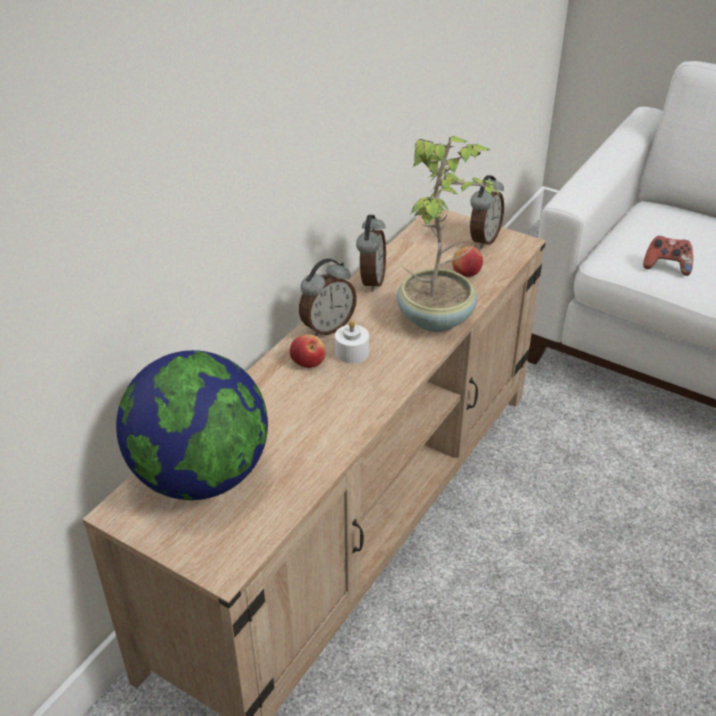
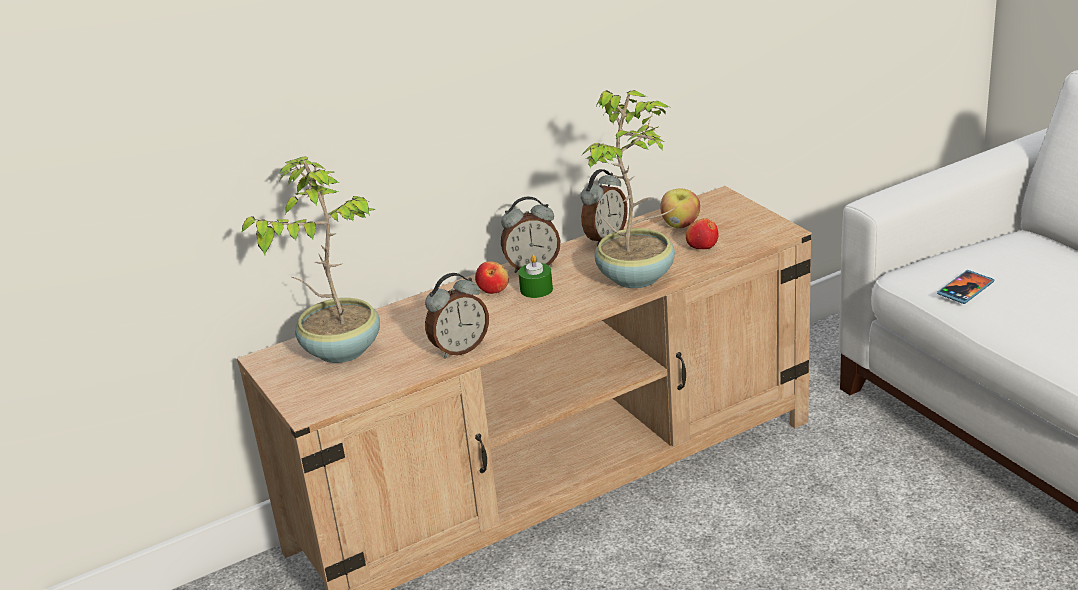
camera: 30 degrees right, 10 degrees down
globe [116,350,268,500] -> potted plant [241,157,380,363]
white candle [335,320,369,364] -> green candle [518,255,553,298]
alarm clock [470,175,504,249] -> alarm clock moved to [425,273,489,359]
game controller [643,236,693,276] -> phone [937,270,994,304]
none -> apple [660,188,700,228]

